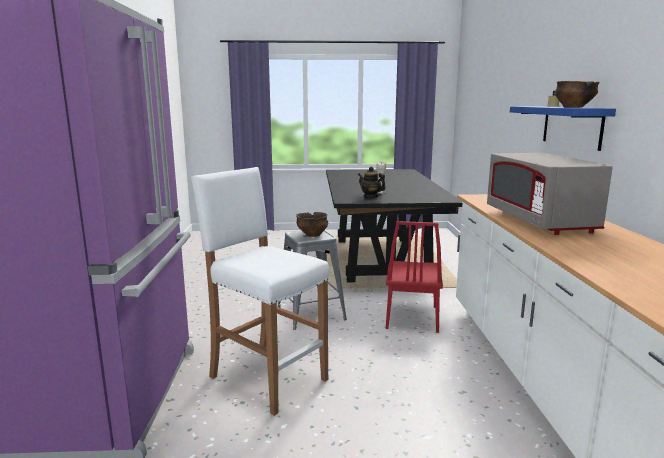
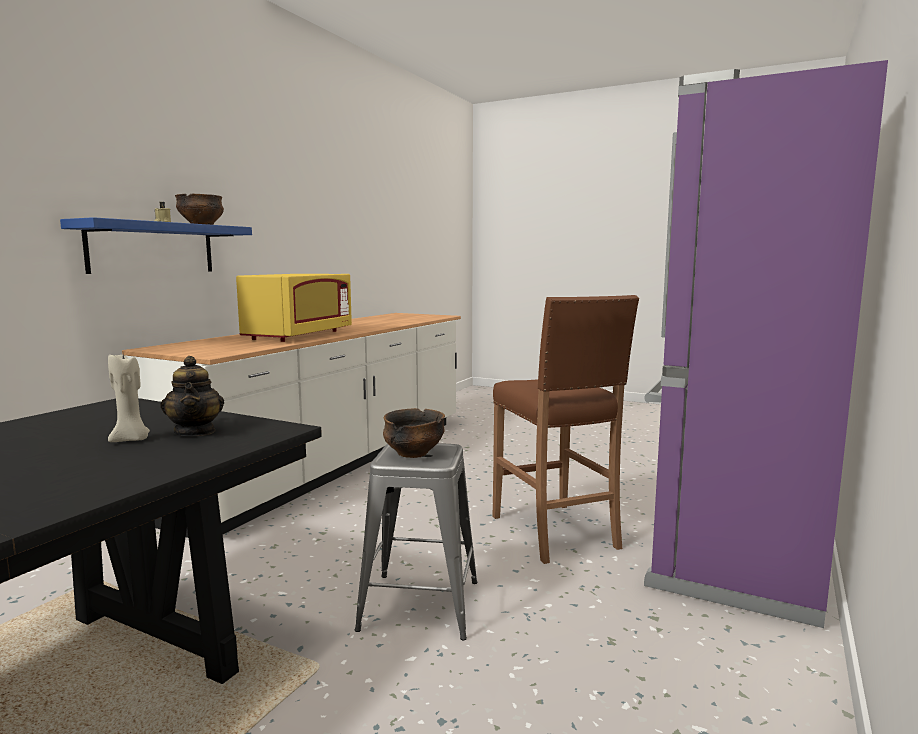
camera: 150 degrees left, 5 degrees down
white stool [191,167,329,416] -> brown stool [493,295,639,564]
red chair [386,221,443,333] -> none
grey microwave [487,153,613,235] -> yellow microwave [236,274,352,342]

